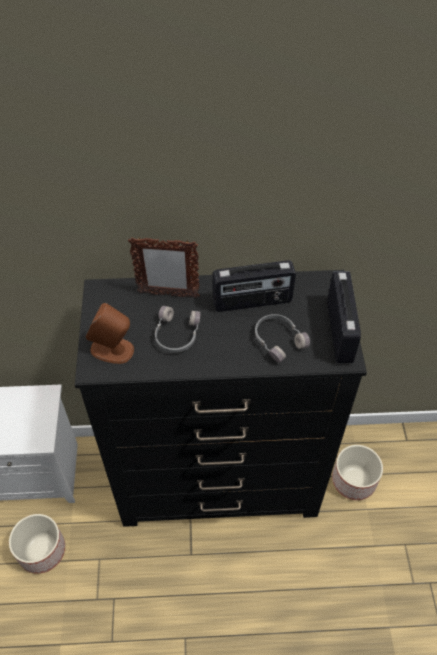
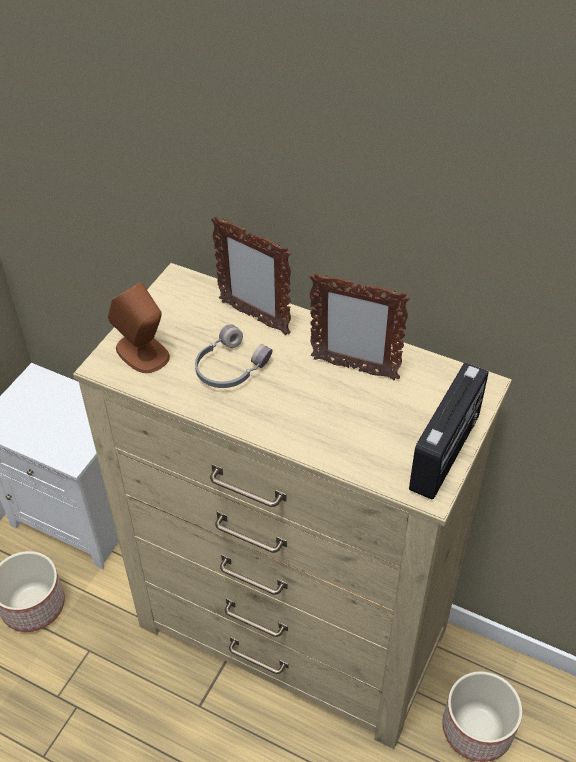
camera: 30 degrees right, 5 degrees down
black dresser [75,270,367,527] -> beige dresser [73,263,512,749]
radio [212,260,296,312] -> picture frame [309,273,410,381]
grey headphones [255,314,310,363] -> none

